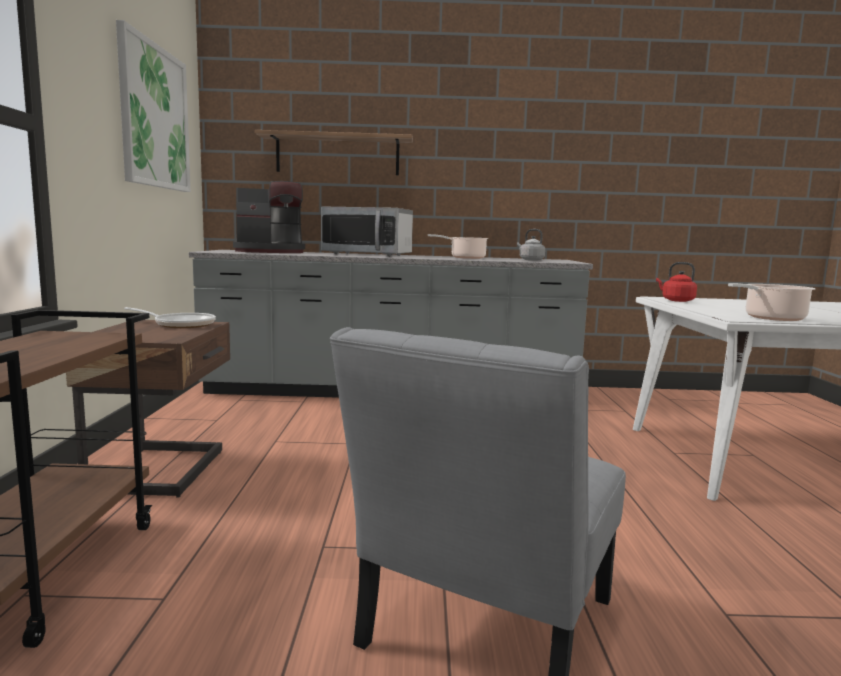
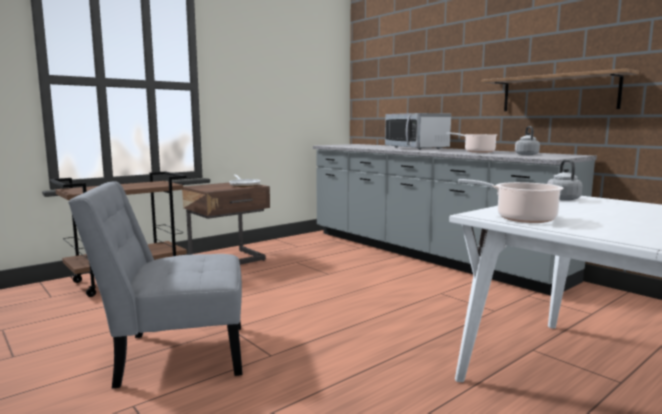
camera: 50 degrees right, 0 degrees up
picture [116,20,191,192] -> none
coffee machine [233,181,305,253] -> none
shelf [255,130,413,175] -> shelf moved to [482,68,639,111]
red kettle [656,262,697,302] -> grey kettle [547,160,583,201]

